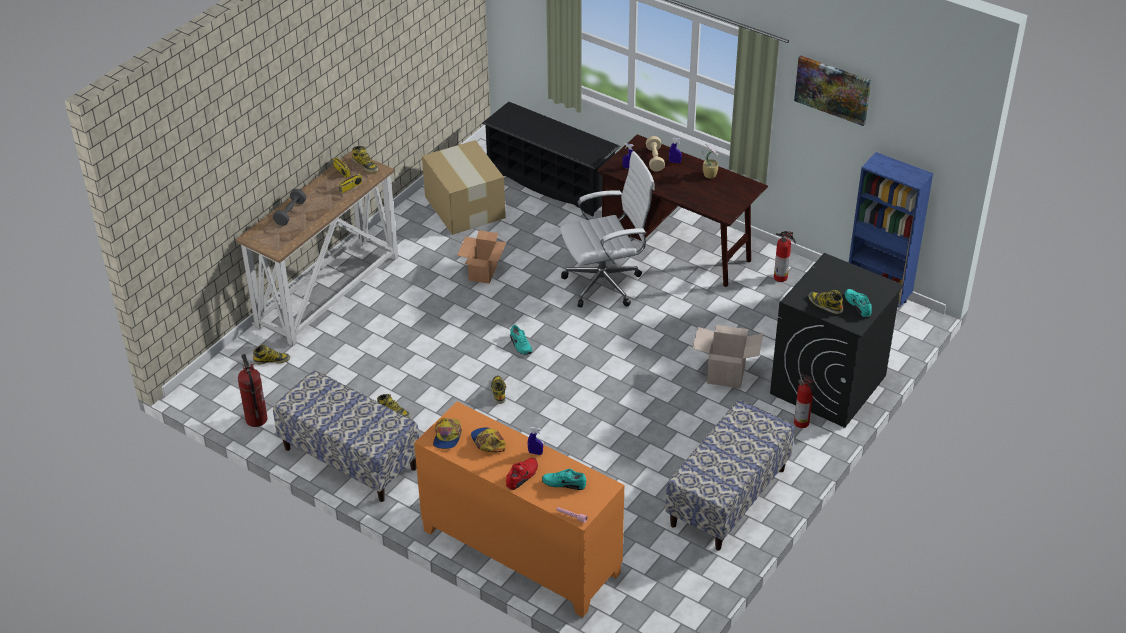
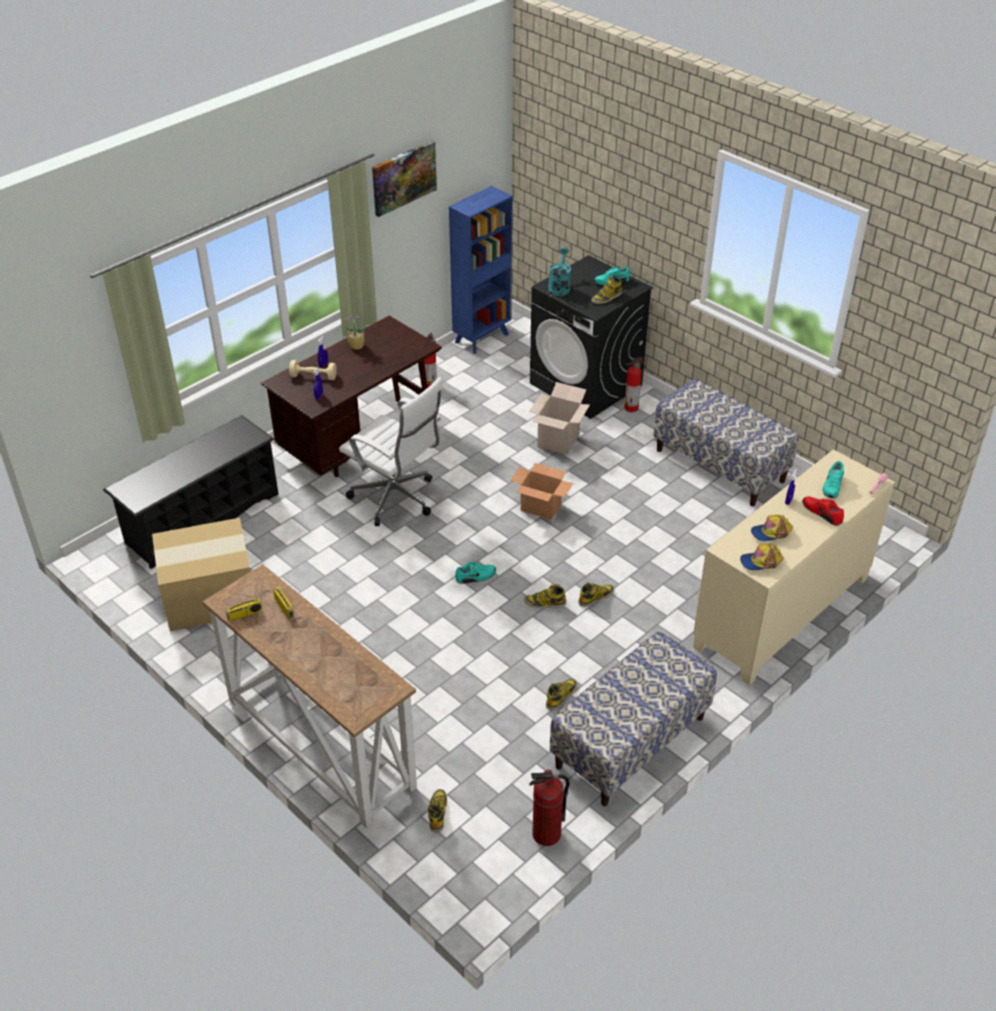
camera: 80 degrees left, 0 degrees up
grey dumbbell [273,189,306,226] -> none
boot [352,146,378,173] -> boot moved to [578,582,614,607]
orange cabinet [414,402,624,617] -> beige cabinet [693,449,895,686]
cap [433,418,462,449] -> cap turned 150 degrees clockwise [740,544,783,570]
cardboard box [457,230,506,284] -> cardboard box moved to [511,463,573,520]
white office chair [560,151,655,308] -> white office chair turned 135 degrees clockwise [339,377,443,526]
none -> turquoise watering can [548,248,571,296]

